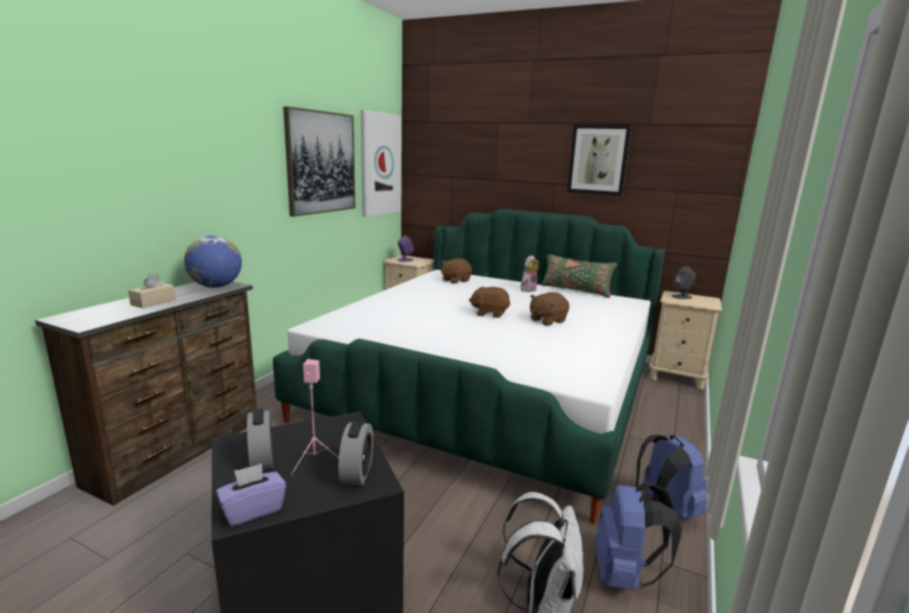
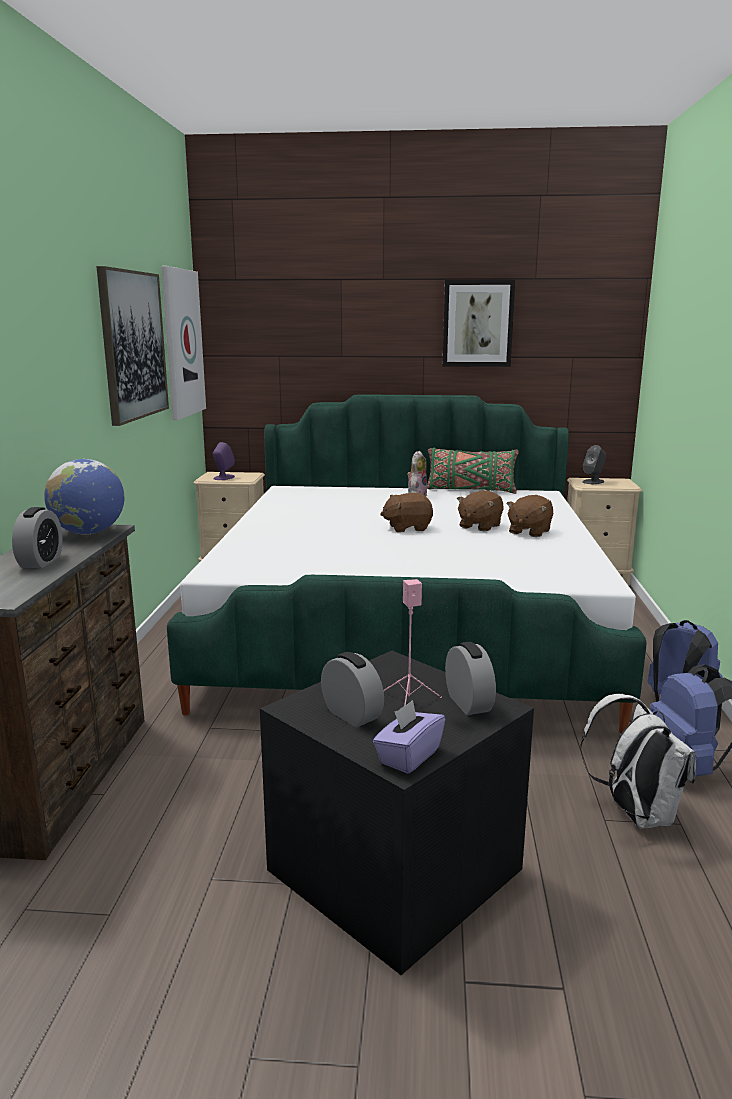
camera: 20 degrees left, 0 degrees up
beige tissue box [128,273,176,308] -> alarm clock [12,507,63,568]
brown plush toy [441,259,472,284] -> brown plush toy moved to [506,495,553,537]

